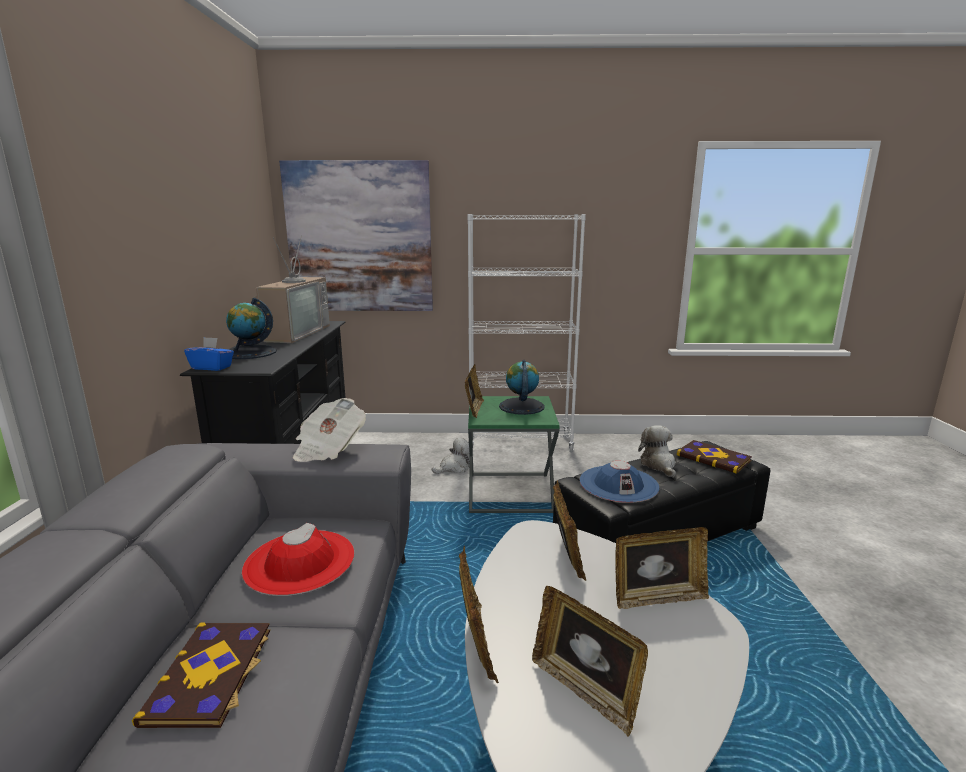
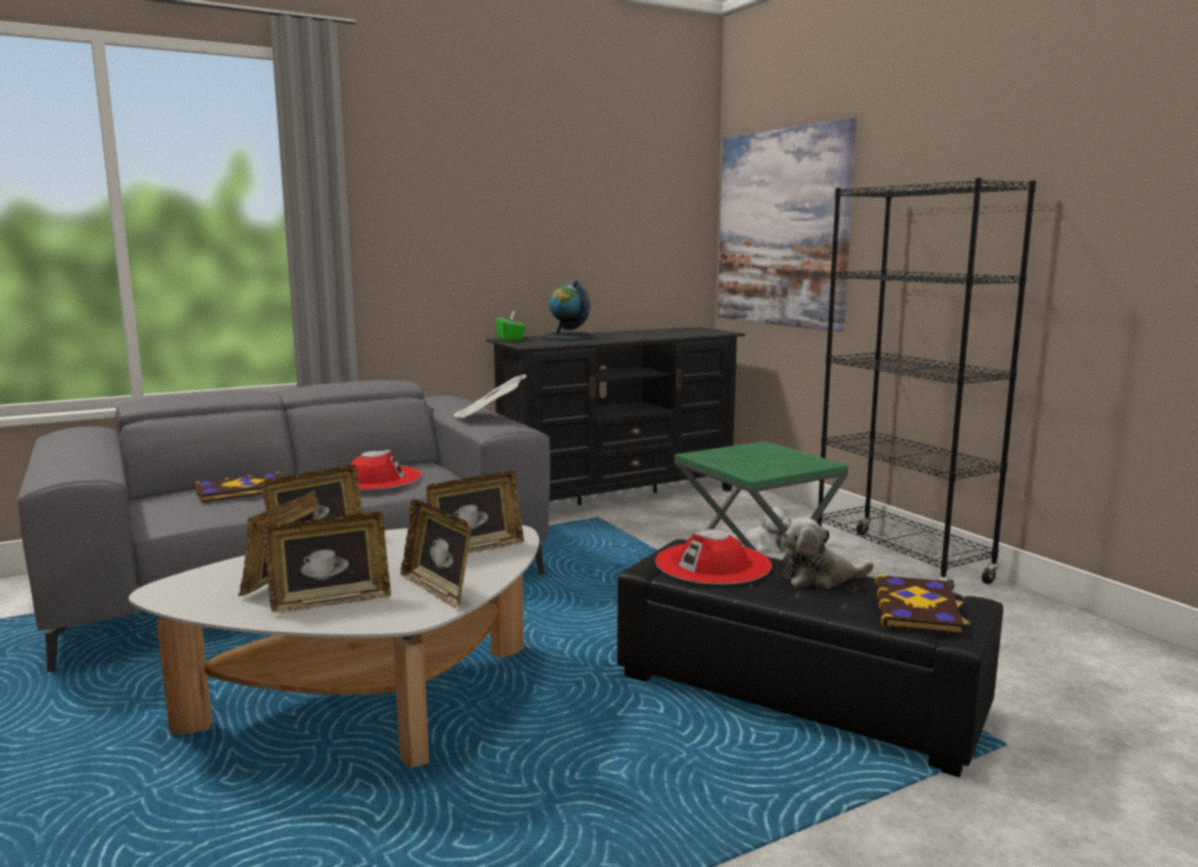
camera: 60 degrees right, 5 degrees down
blue tissue box [184,337,234,371] -> green tissue box [495,311,526,341]
television [251,235,330,343] -> none
picture frame [465,364,484,418] -> picture frame moved to [264,512,391,613]
white bookcase [467,214,586,452] -> black bookcase [817,178,1036,590]
globe [499,360,545,415] -> none
blue hat [580,461,659,503] -> red hat [655,529,772,585]
plush toy [638,425,676,478] -> plush toy turned 150 degrees counterclockwise [781,517,874,589]

